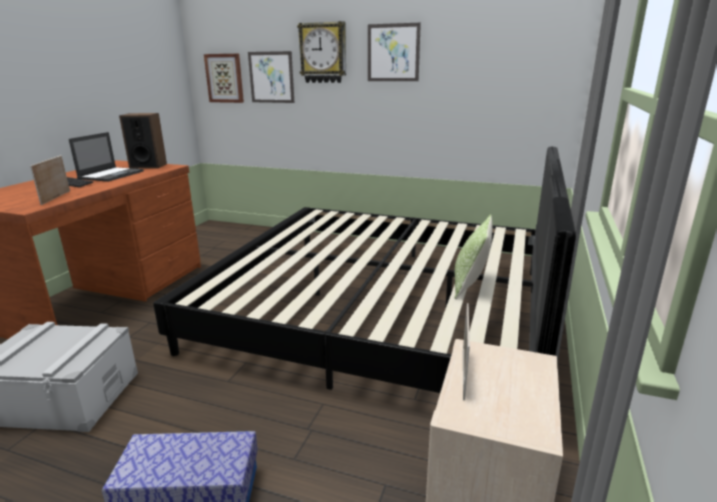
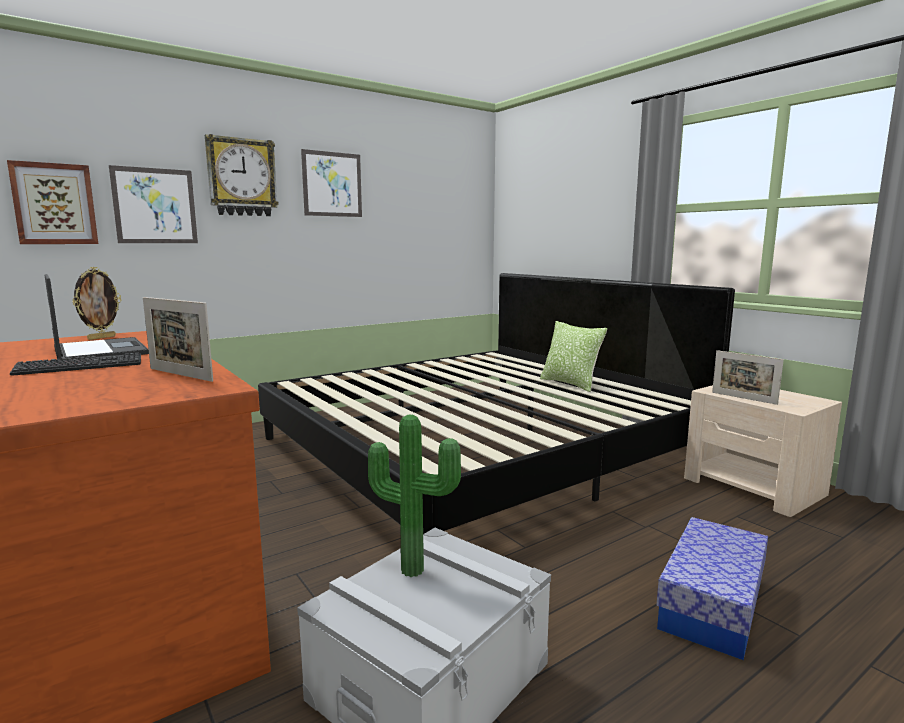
camera: 55 degrees left, 10 degrees down
speaker [119,113,167,169] -> picture frame [73,267,122,340]
none -> potted plant [368,414,461,577]

